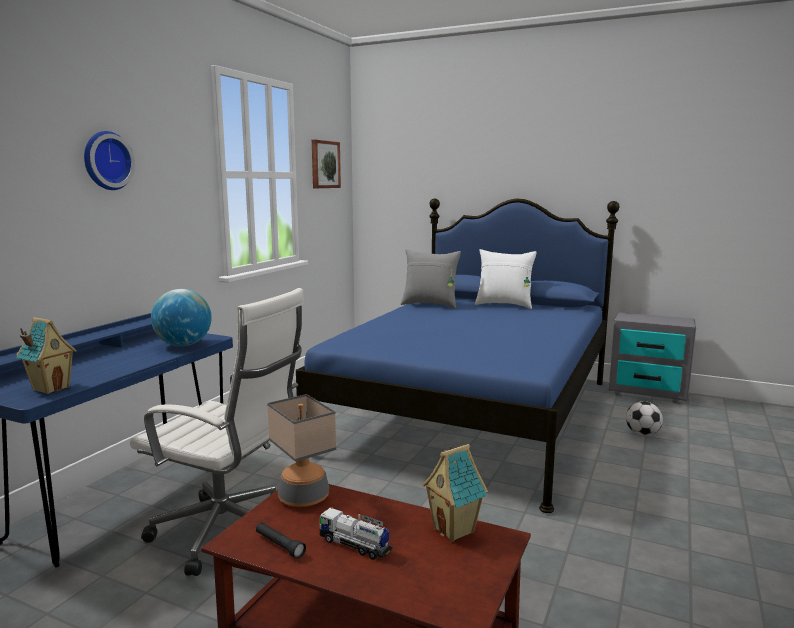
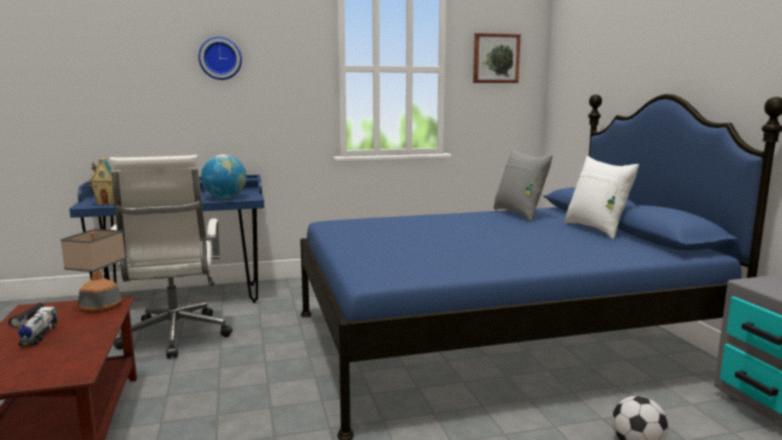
camera: 50 degrees right, 0 degrees up
toy house [422,444,488,542] -> none

